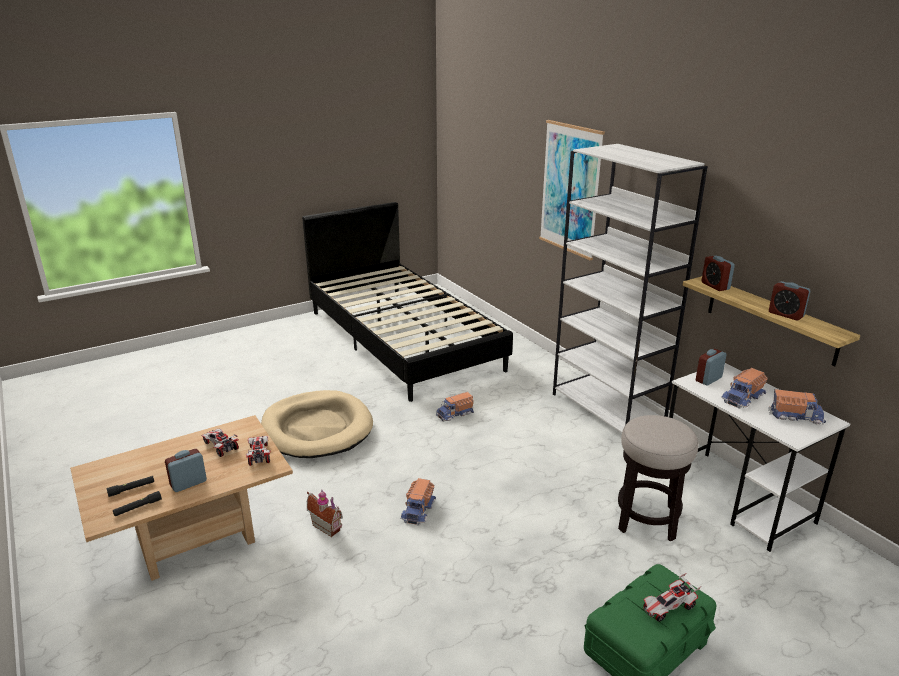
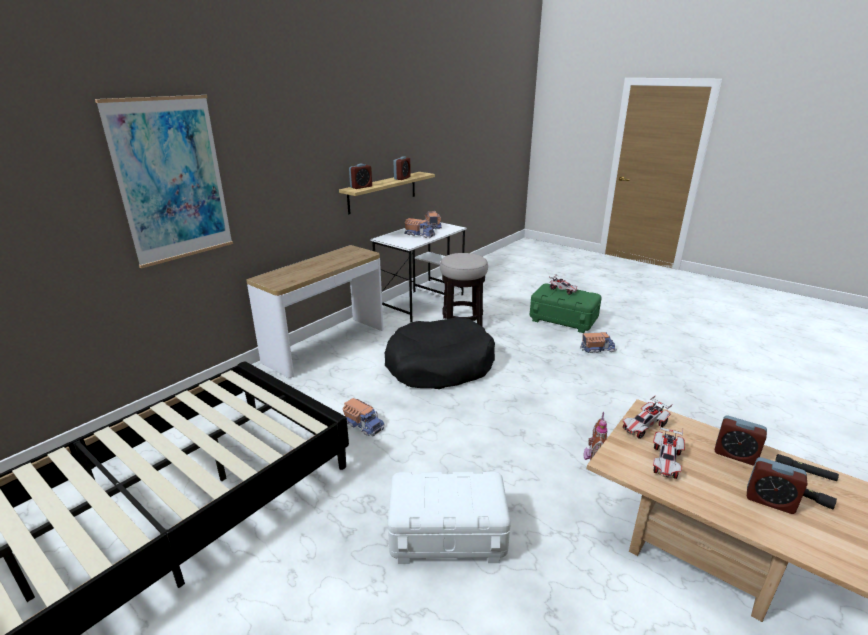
camera: 110 degrees left, 0 degrees up
beige dog bed [261,390,373,458] -> white storage box [388,472,511,564]
toy truck [400,478,436,526] -> toy truck moved to [580,332,617,353]
white bookcase [553,144,708,433] -> console table [246,245,383,378]
alarm clock [696,349,727,385] -> alarm clock moved to [747,457,808,514]
none -> black dog bed [385,317,495,389]

